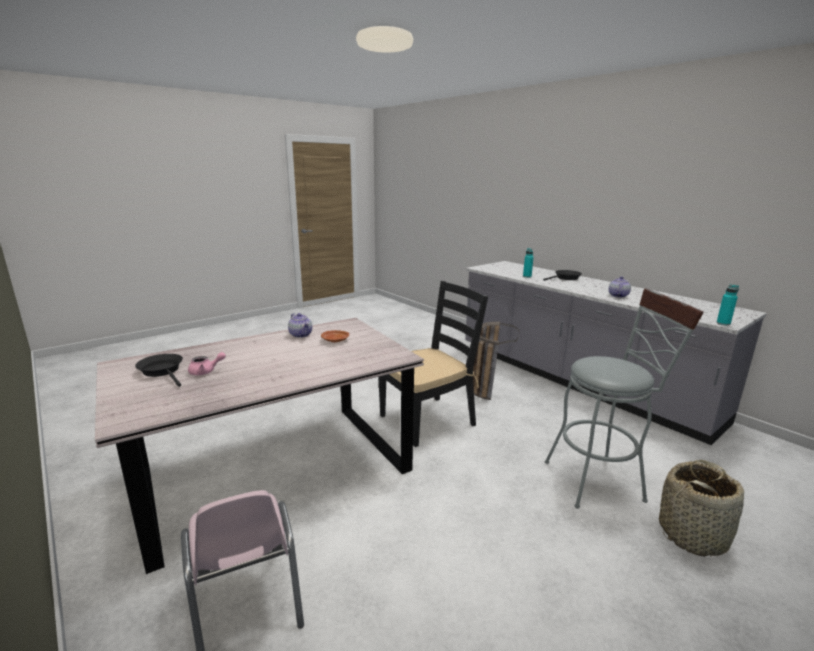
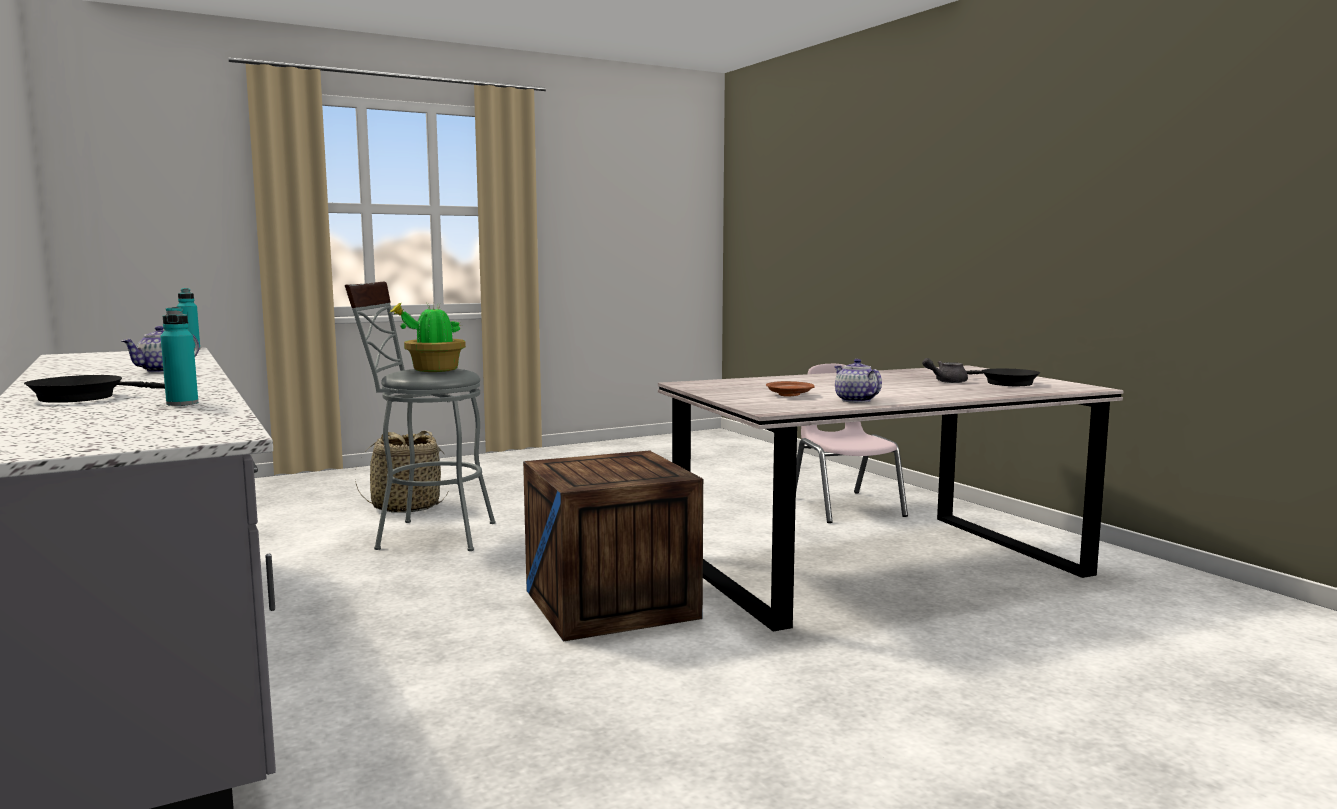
camera: 170 degrees left, 10 degrees down
pink teapot [188,352,226,375] -> grey teapot [922,358,968,383]
black chair [378,281,488,447] -> crate [523,450,703,642]
basket [473,322,519,400] -> none
none -> potted plant [389,302,466,372]

